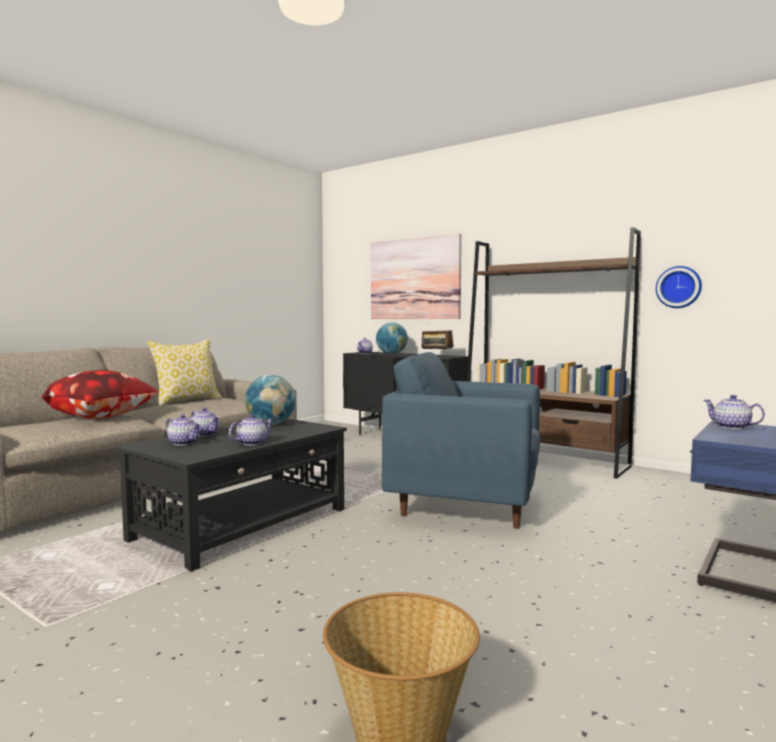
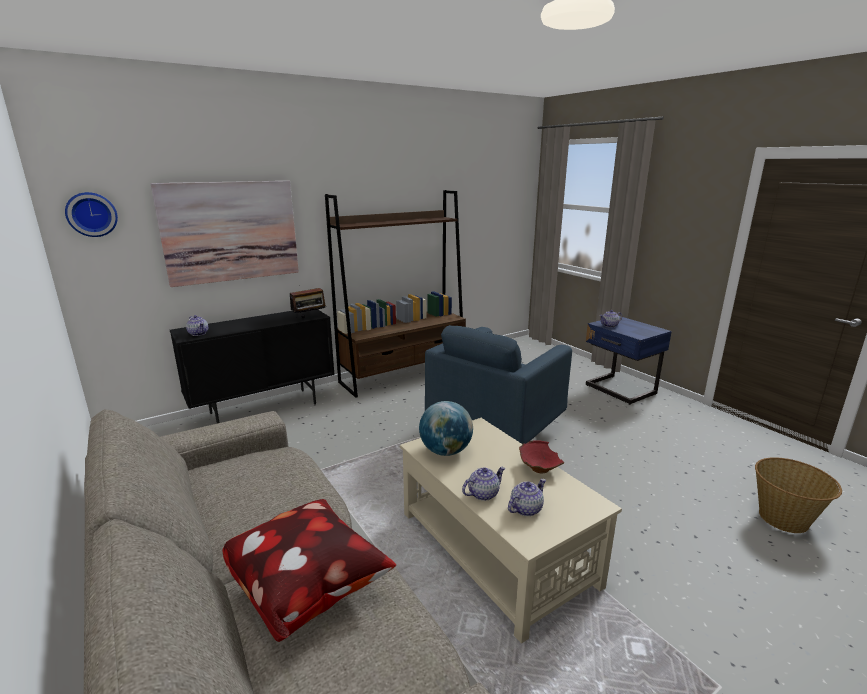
camera: 70 degrees left, 15 degrees up
black coffee table [116,419,347,572] -> beige coffee table [400,418,622,644]
pillow [147,339,222,406] -> none
teapot [229,414,274,446] -> red bowl [519,440,565,473]
globe [376,322,408,354] -> none
wall clock [656,266,702,308] -> wall clock moved to [65,192,118,237]

